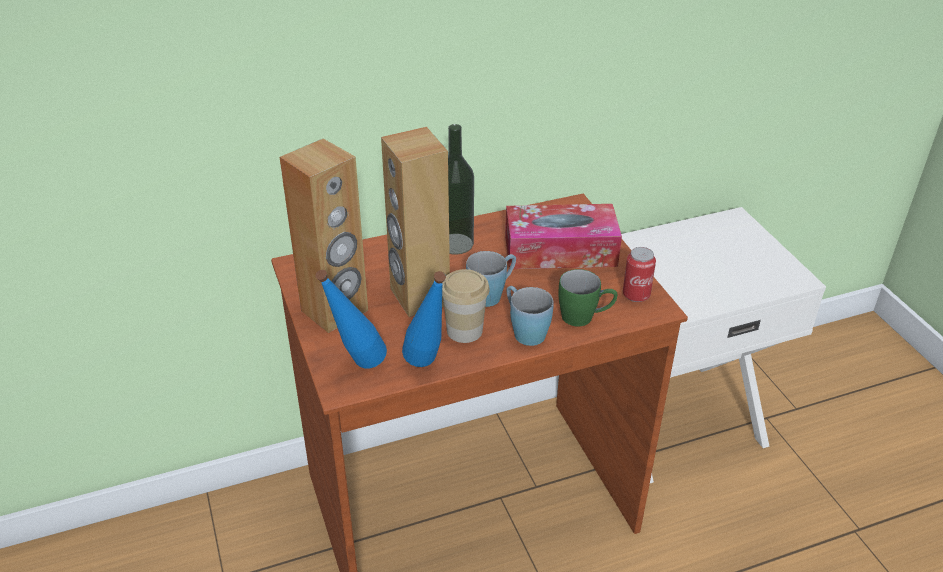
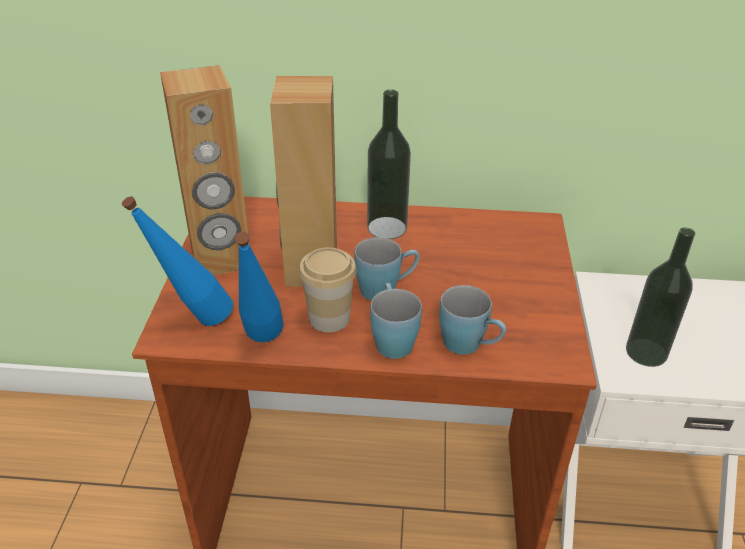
camera: 25 degrees right, 0 degrees up
tissue box [505,204,622,269] -> none
green mug [558,269,618,327] -> blue mug [439,285,506,355]
can [623,247,656,302] -> none
none -> bottle [626,228,695,367]

